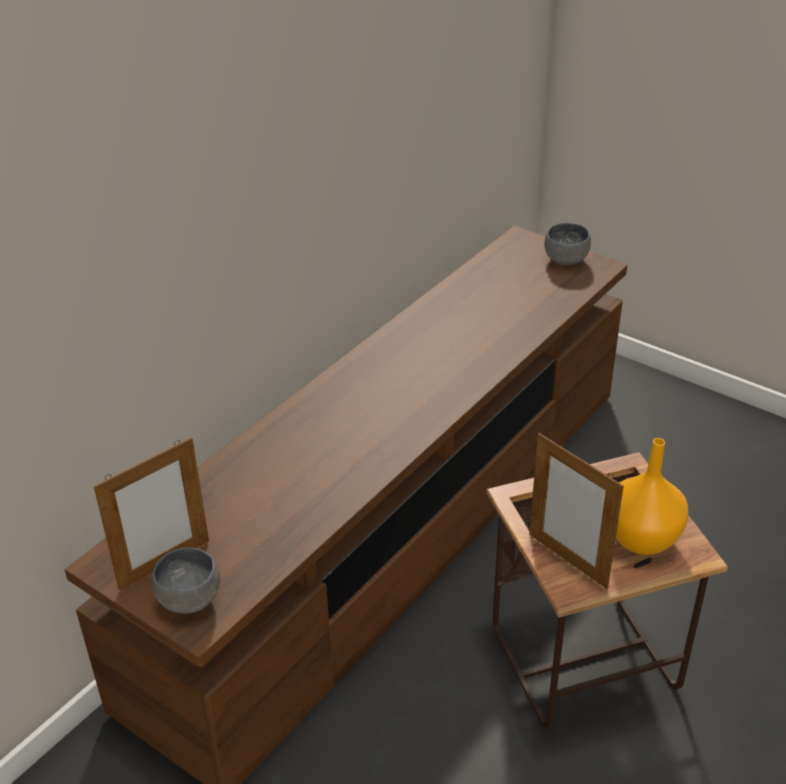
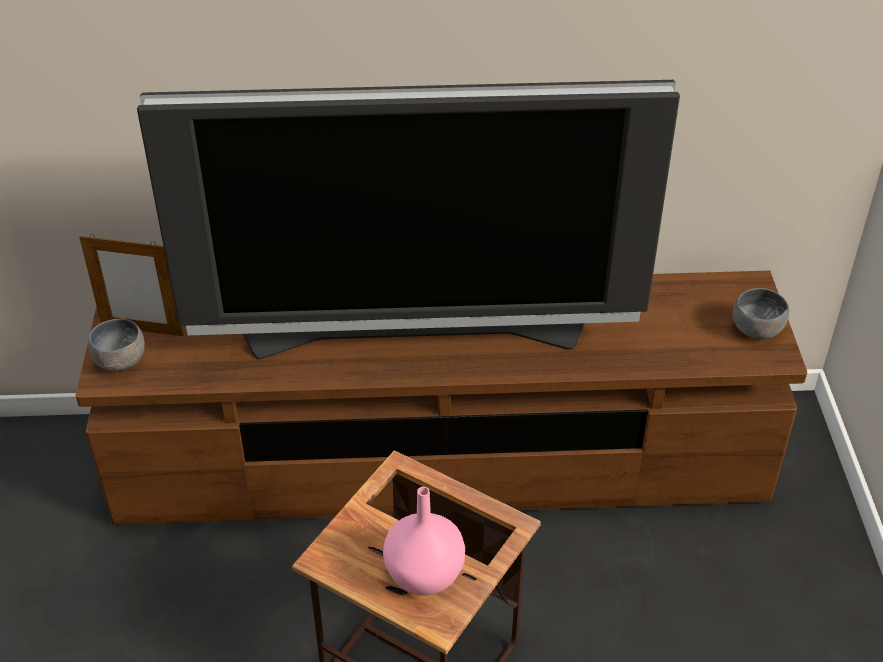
camera: 50 degrees right, 5 degrees up
picture frame [529,433,624,589] -> none
orange vase [616,438,688,555] -> pink vase [383,487,465,596]
none -> television [137,80,680,359]

